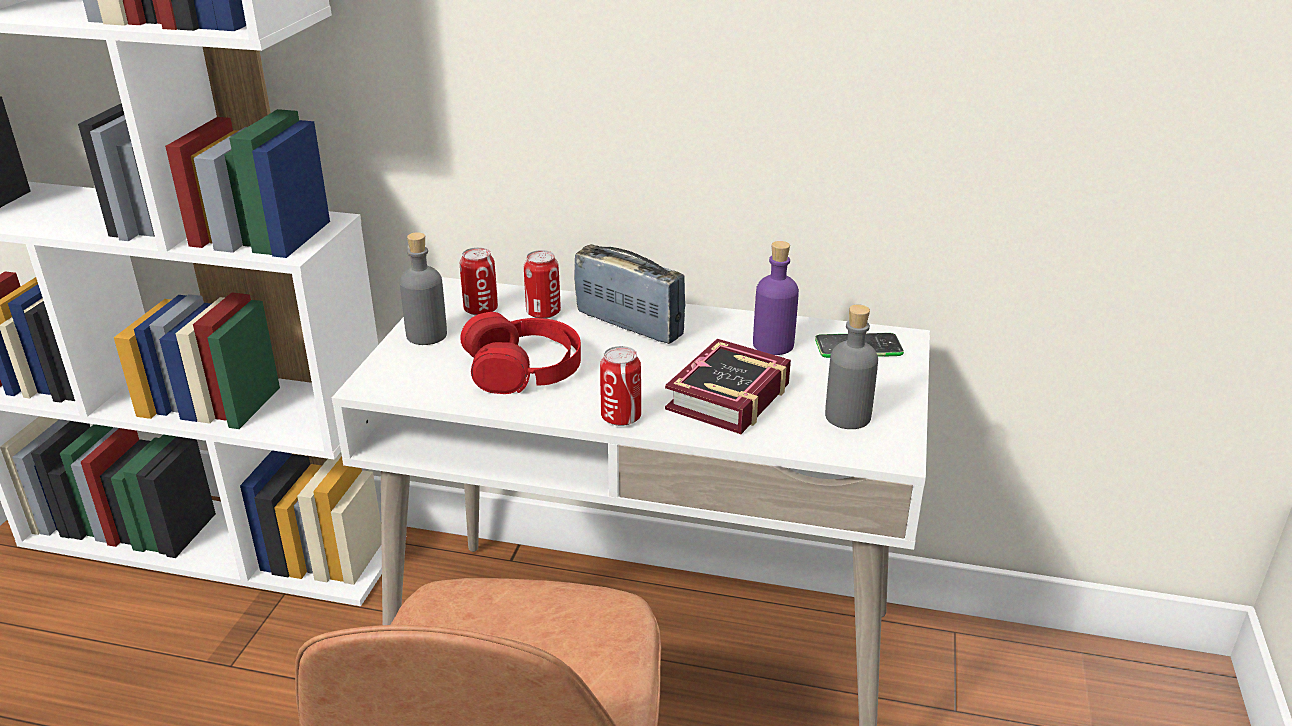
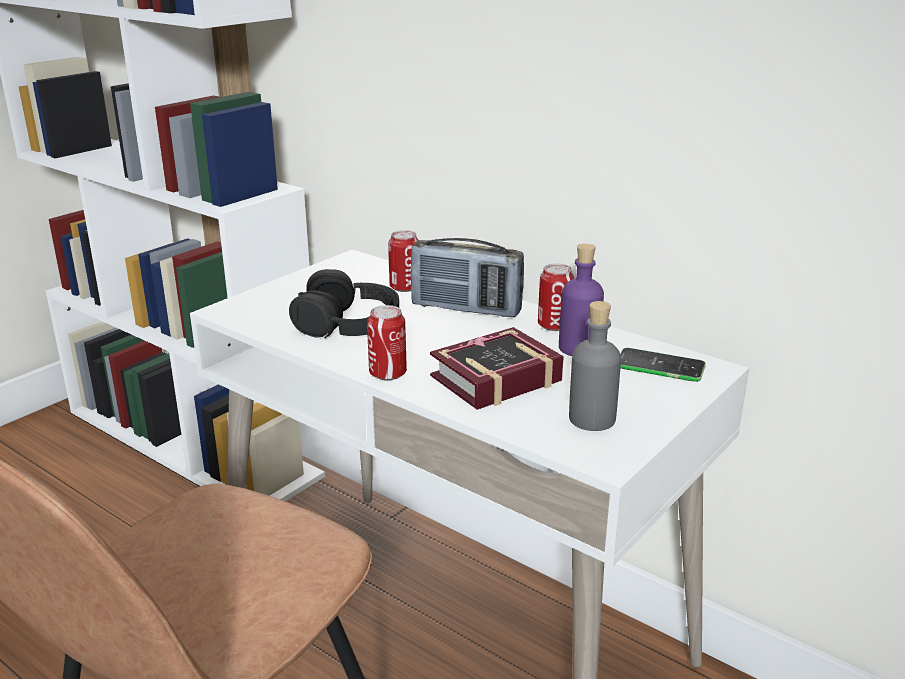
camera: 25 degrees right, 5 degrees down
grey bottle [400,232,447,345] -> none
can [460,247,498,316] -> can moved to [538,263,574,331]
red headphones [460,312,581,394] -> black headphones [289,269,399,338]
radio [574,244,686,344] -> radio turned 135 degrees clockwise [410,238,524,317]

